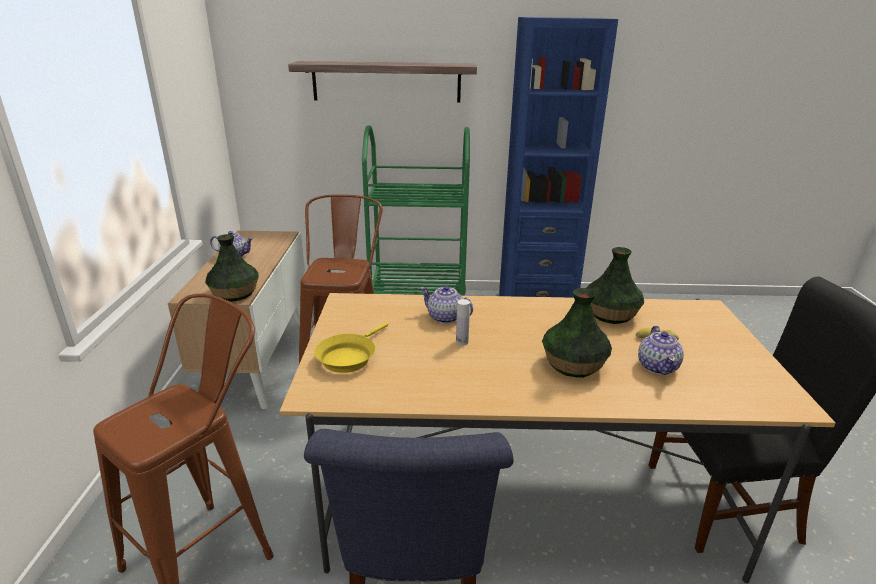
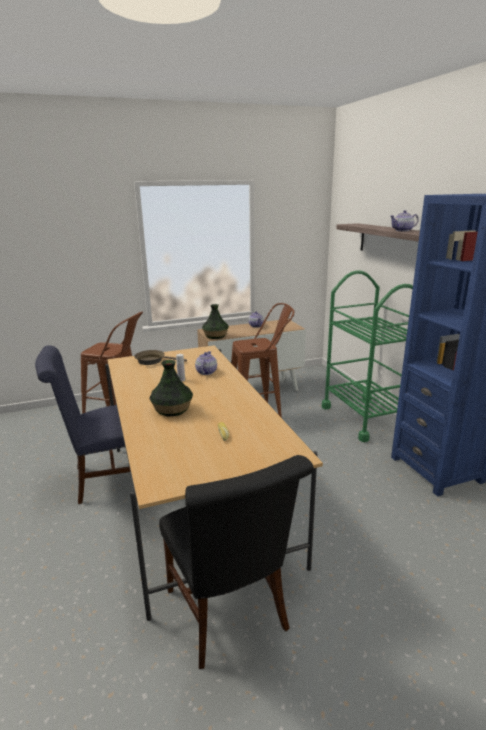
camera: 70 degrees right, 5 degrees down
yellow frying pan [314,322,389,373] -> brown frying pan [134,350,187,365]
vase [587,247,644,324] -> none
teapot [638,326,684,375] -> teapot moved to [390,210,419,231]

